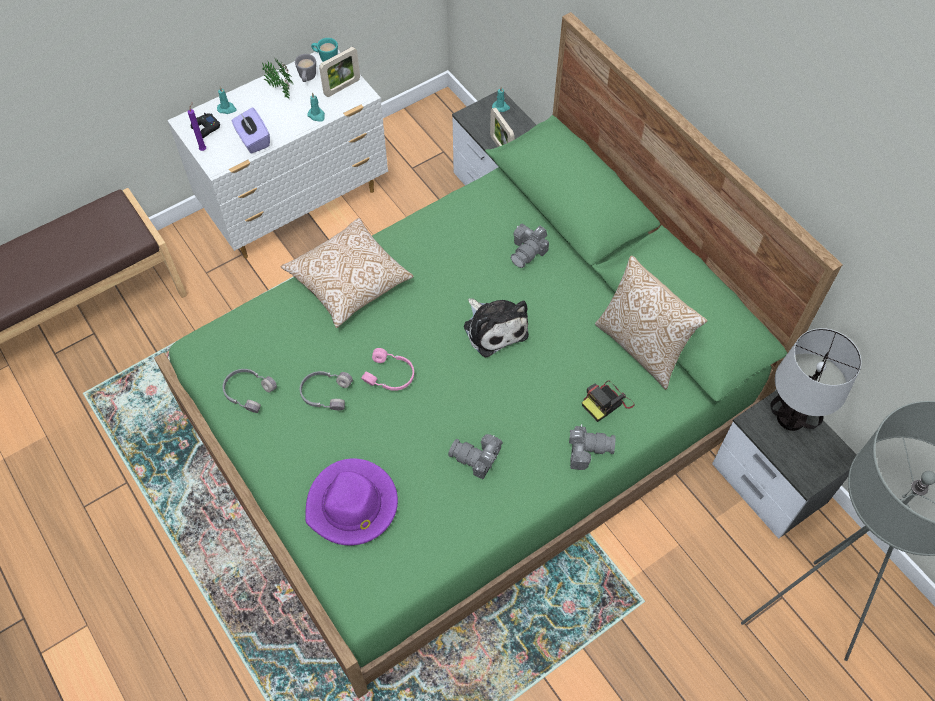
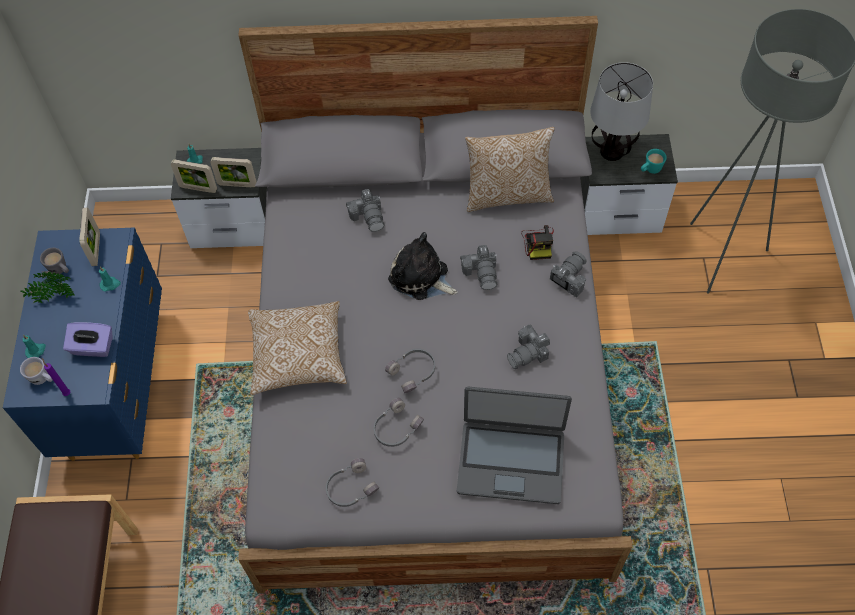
camera: 55 degrees left, 0 degrees up
green bed [154,12,843,698] -> grey bed [238,16,632,593]
white dresser [167,50,388,258] -> blue dresser [3,228,162,461]
black game controller [191,113,220,138] -> white mug [20,357,53,385]
purple hat [305,458,398,545] -> laptop [457,387,572,504]
turquoise mug [311,38,338,62] -> turquoise mug moved to [641,149,667,174]
pink headphones [361,348,414,391] -> grey headphones [385,349,435,393]
plush toy [464,298,529,357] -> plush toy turned 150 degrees counterclockwise [388,232,458,300]
none -> picture frame [171,159,217,193]
none -> camera [460,245,497,290]

